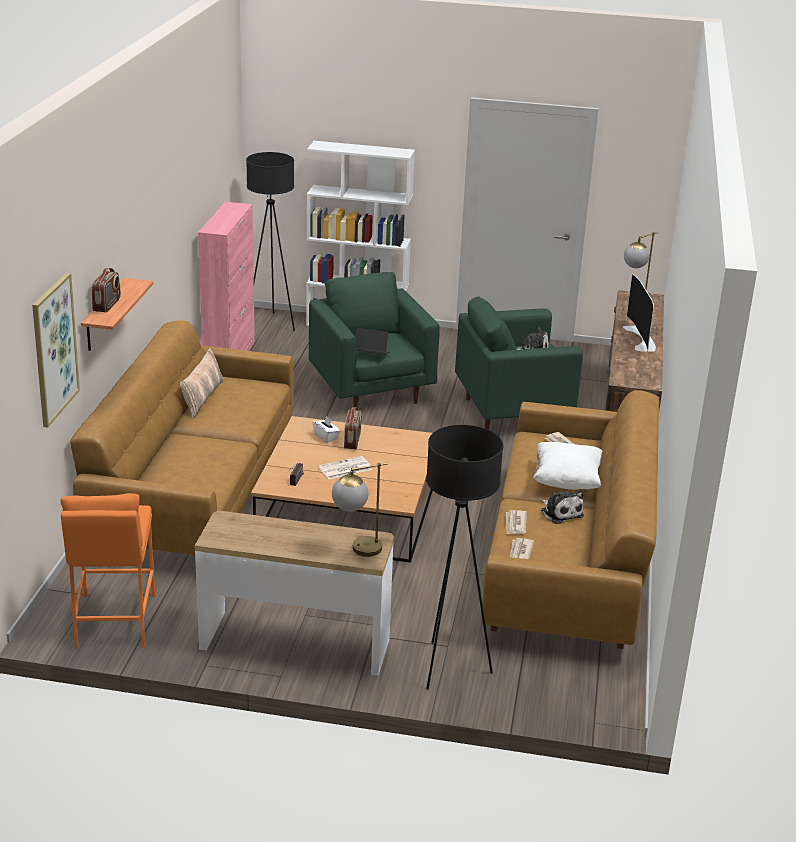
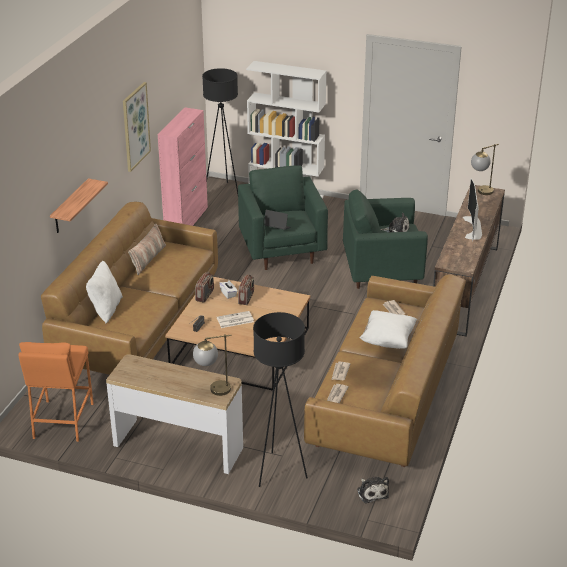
camera: 10 degrees right, 5 degrees up
picture [32,273,80,428] -> picture moved to [123,82,151,172]
radio [92,268,121,312] -> radio moved to [195,272,214,303]
plush toy [541,489,584,524] -> plush toy moved to [357,477,389,504]
none -> white pillow [86,261,123,324]

